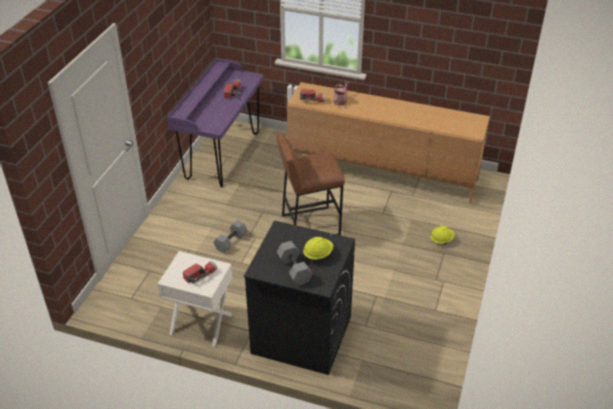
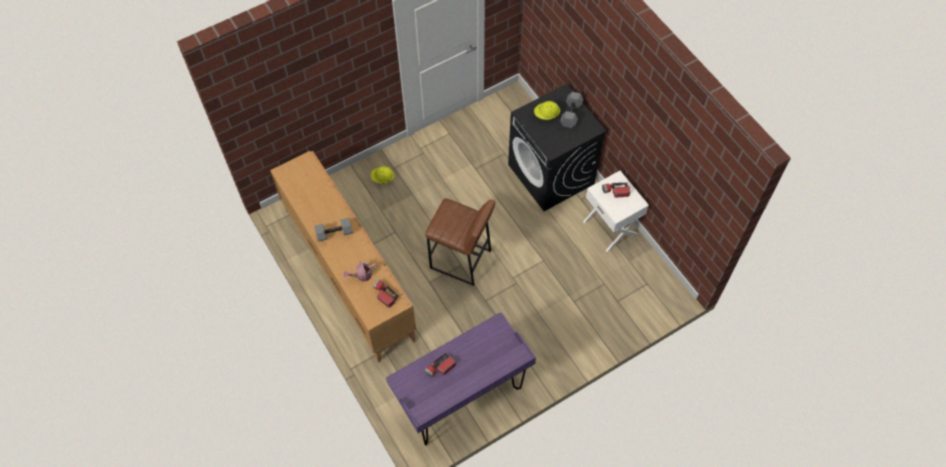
camera: 140 degrees left, 20 degrees up
grey dumbbell [213,220,247,253] -> grey dumbbell moved to [314,218,353,242]

